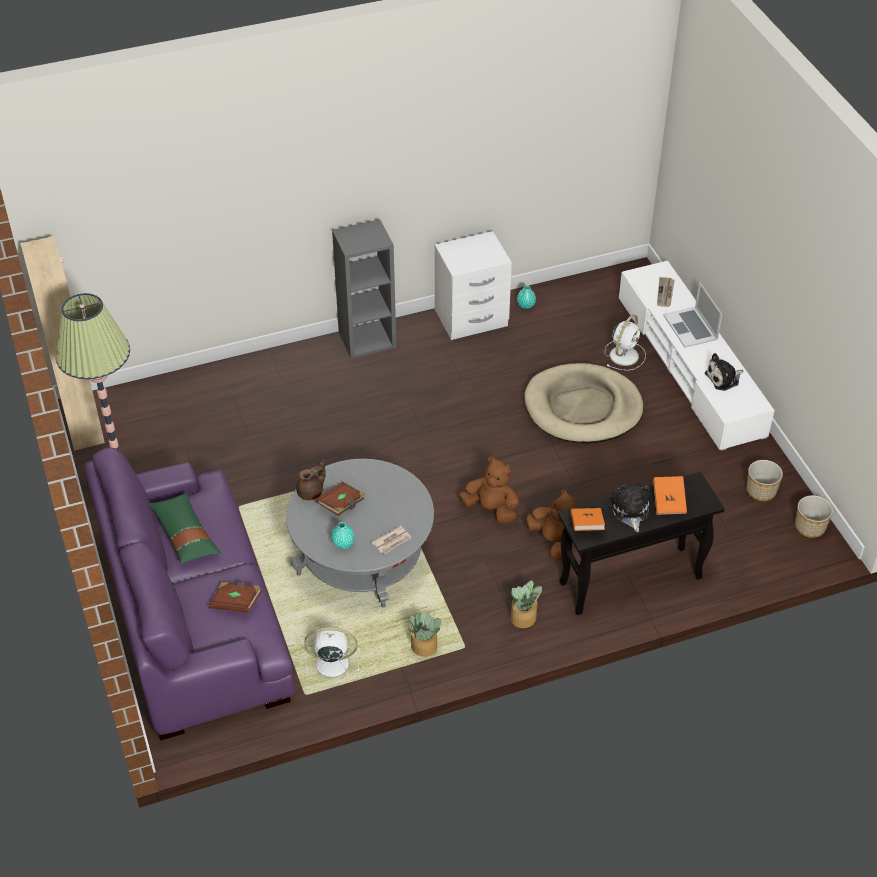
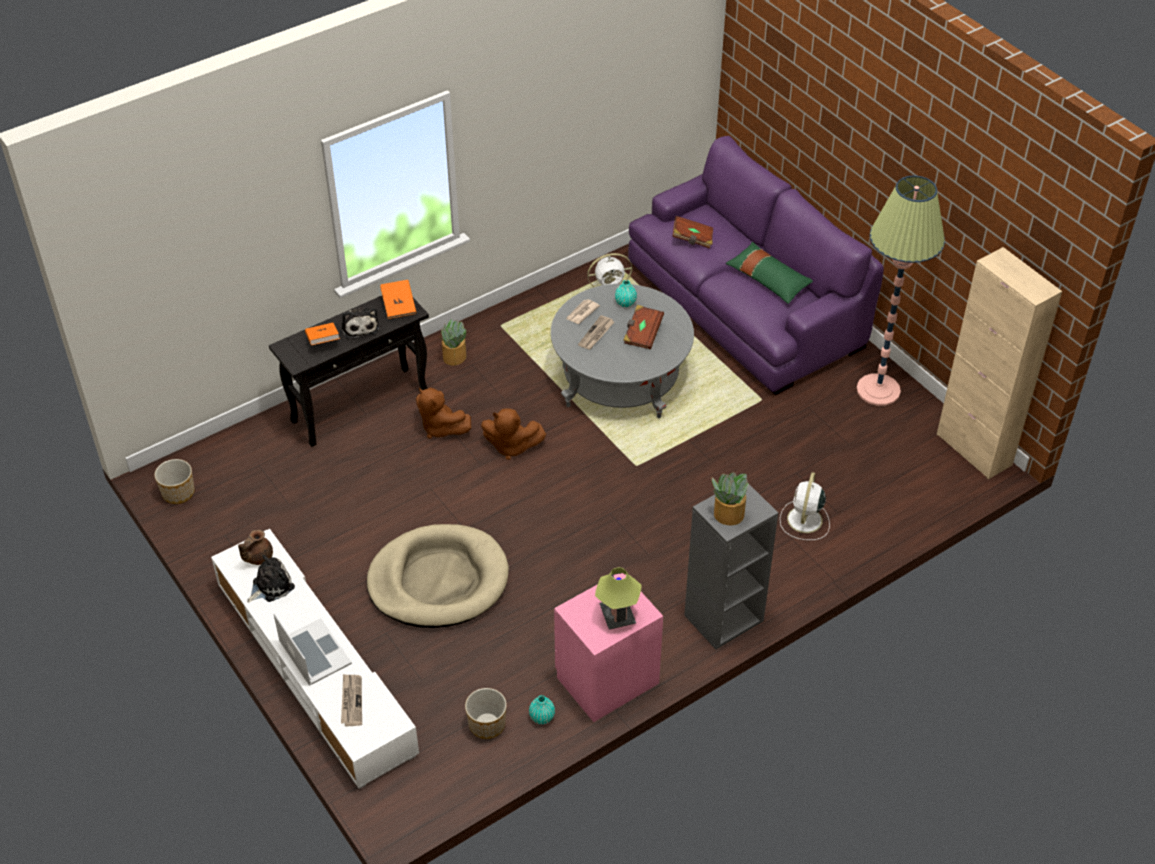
camera: 165 degrees right, 0 degrees up
brown teapot [296,459,326,500] -> brown teapot moved to [238,530,273,565]
potted plant [408,611,442,657] -> potted plant moved to [712,472,749,525]
white nightstand [435,231,512,340] -> pink nightstand [554,573,663,722]
white fan [605,315,646,371] -> white fan moved to [780,472,830,540]
planter [746,460,783,501] -> planter moved to [465,688,507,739]
none -> newspaper [578,315,614,350]
none -> table lamp [595,567,642,629]

